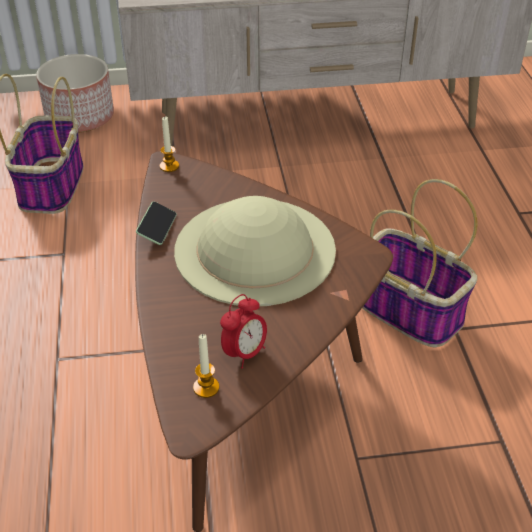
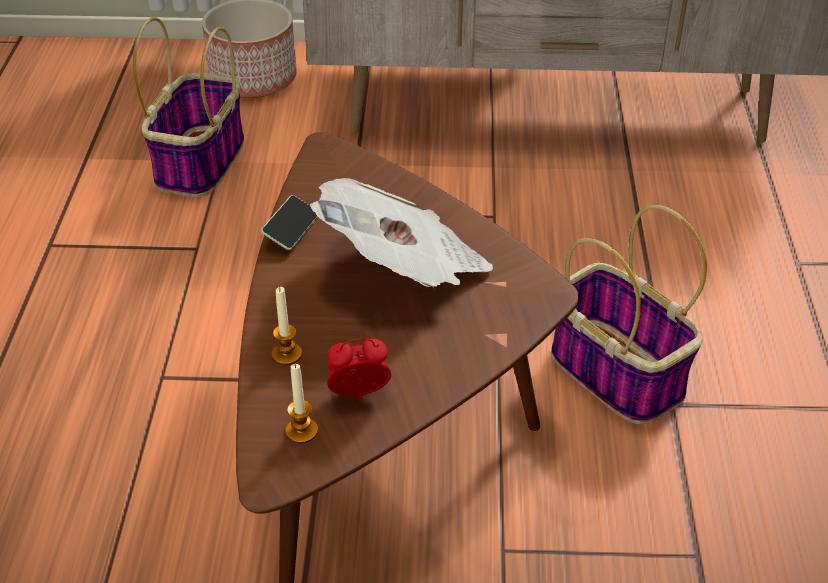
camera: 10 degrees right, 0 degrees up
candle [160,116,179,172] -> candle moved to [272,287,302,365]
beige hat [174,196,336,306] -> newspaper [310,178,493,288]
alarm clock [220,294,267,369] -> alarm clock turned 150 degrees counterclockwise [327,338,391,399]

